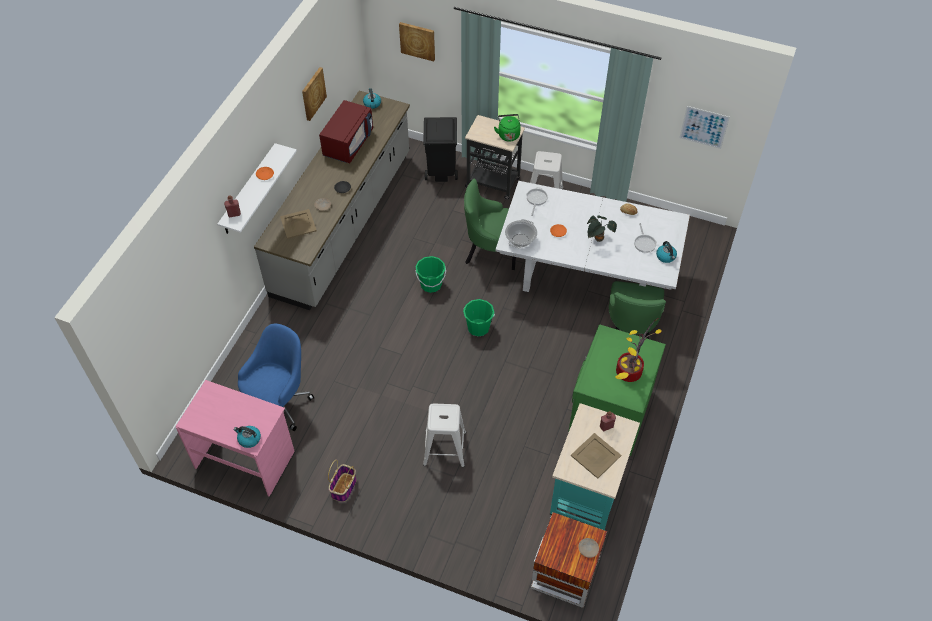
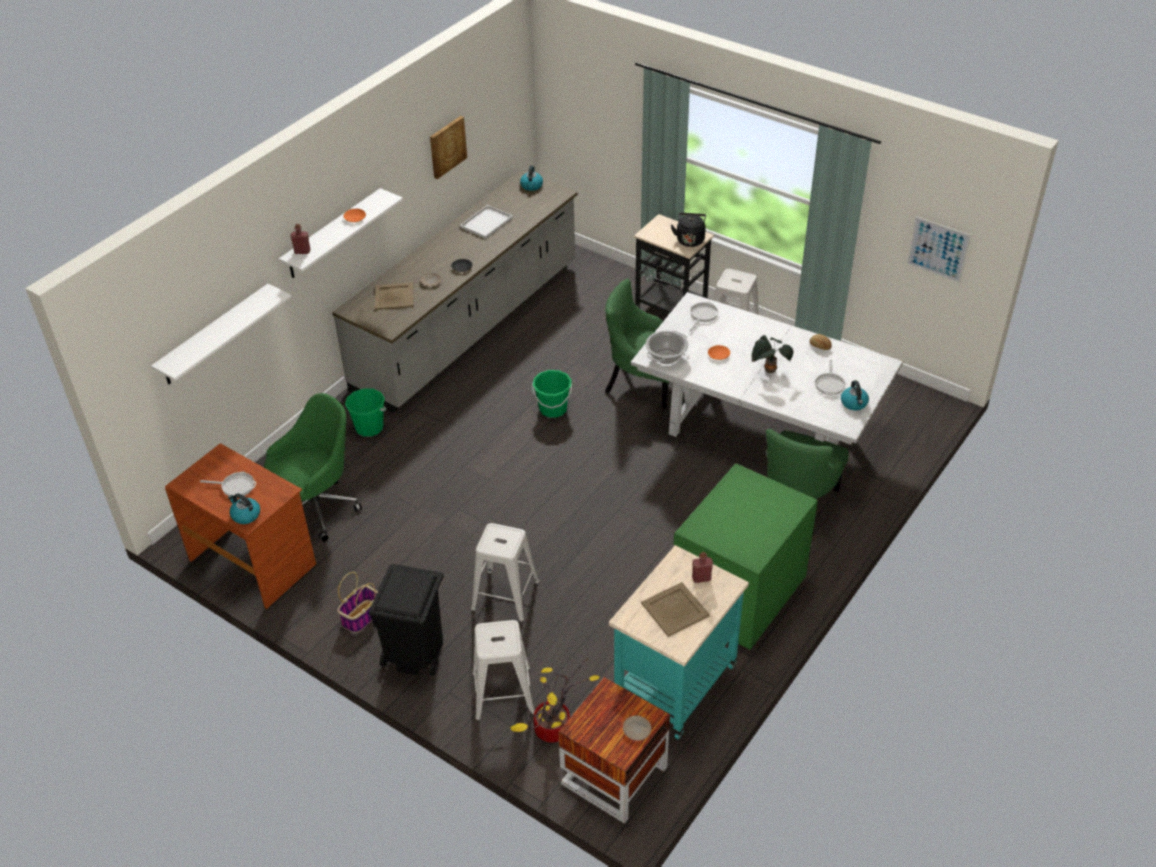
camera: 15 degrees right, 10 degrees down
pink desk [176,380,295,496] -> brown desk [165,443,316,609]
blue office chair [238,323,314,431] -> green office chair [264,393,362,542]
red microwave [319,100,373,163] -> white tray [460,205,513,239]
picture [399,22,435,61] -> none
black trash can [423,117,458,182] -> black trash can moved to [369,564,444,676]
green bucket [463,299,495,336] -> green bucket moved to [345,388,386,436]
green kettle [494,114,521,141] -> black kettle [671,213,706,247]
potted plant [615,318,662,382] -> potted plant moved to [510,657,600,743]
none -> white shelf [151,284,291,384]
none -> frying pan [200,471,256,498]
none -> white stool [472,620,535,721]

